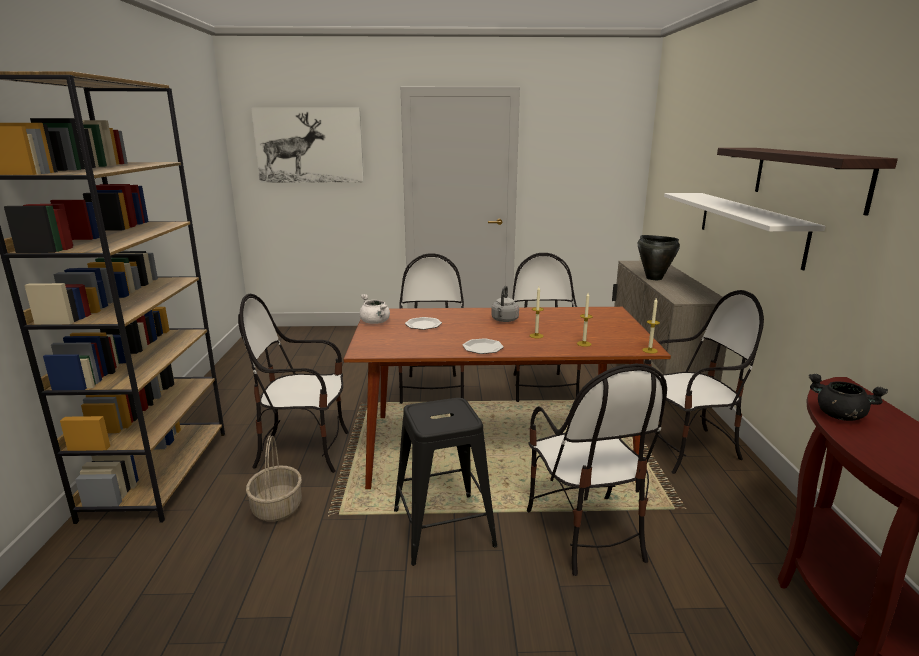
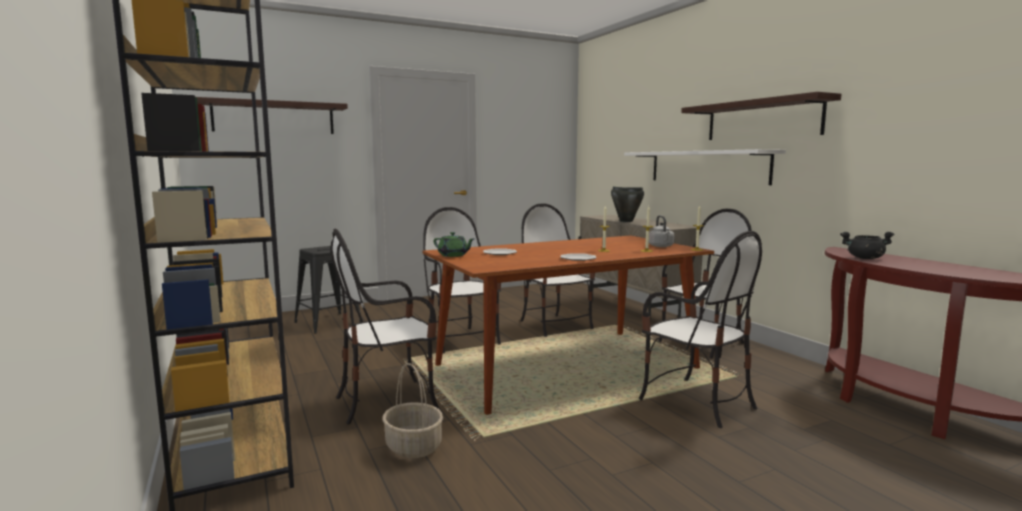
camera: 25 degrees left, 10 degrees down
picture [251,107,364,183] -> shelf [197,97,348,134]
white cooking pot [359,294,390,324] -> green teapot [434,232,474,257]
black stool [394,398,497,566] -> black stool moved to [294,246,361,333]
grey kettle [491,286,519,322] -> grey kettle moved to [649,215,675,247]

